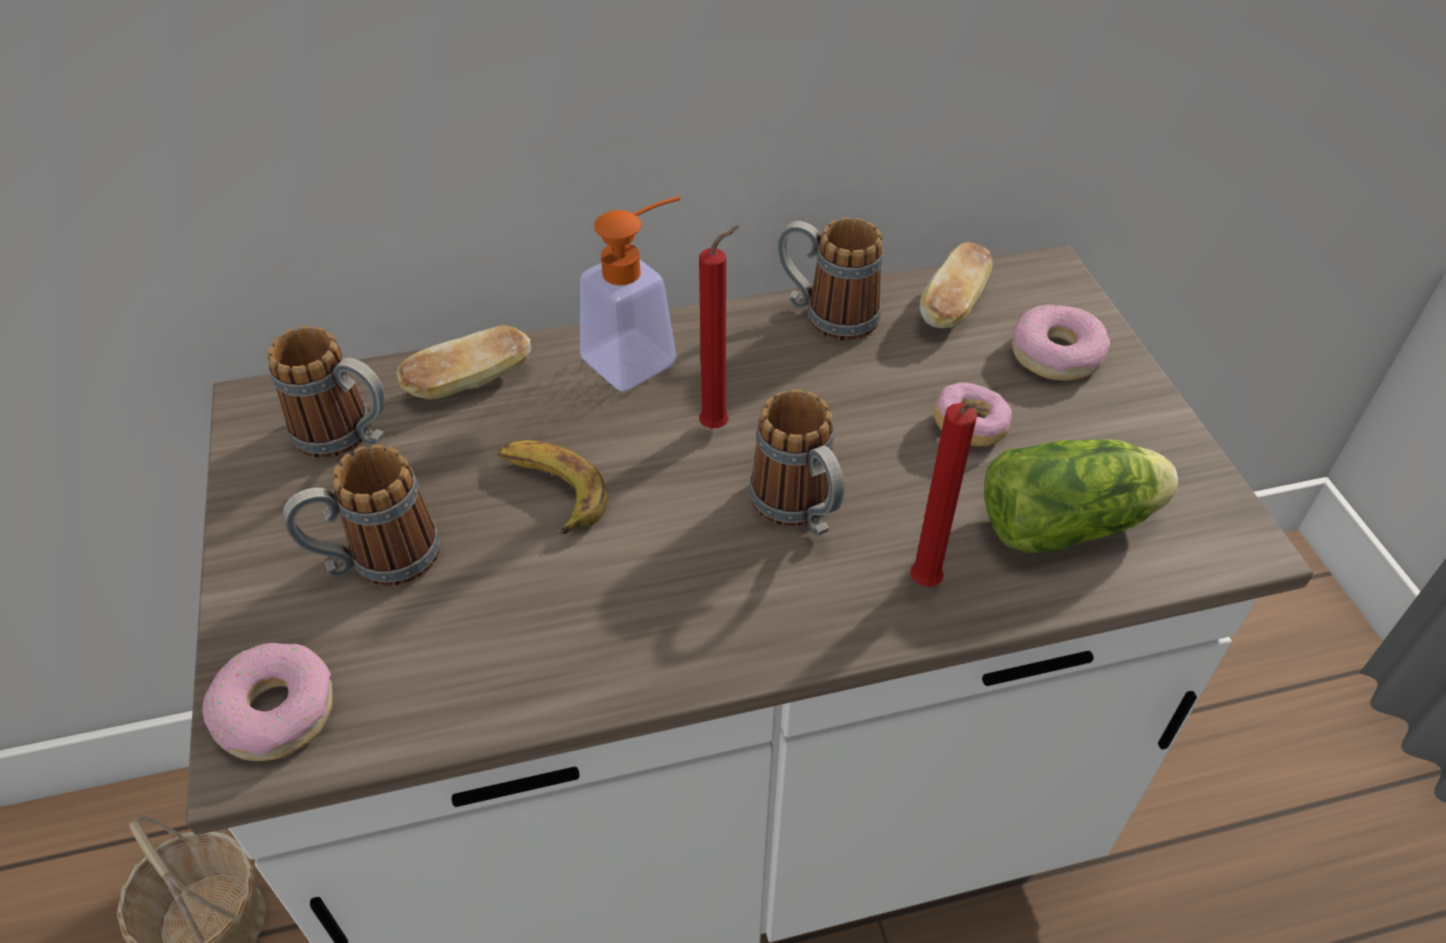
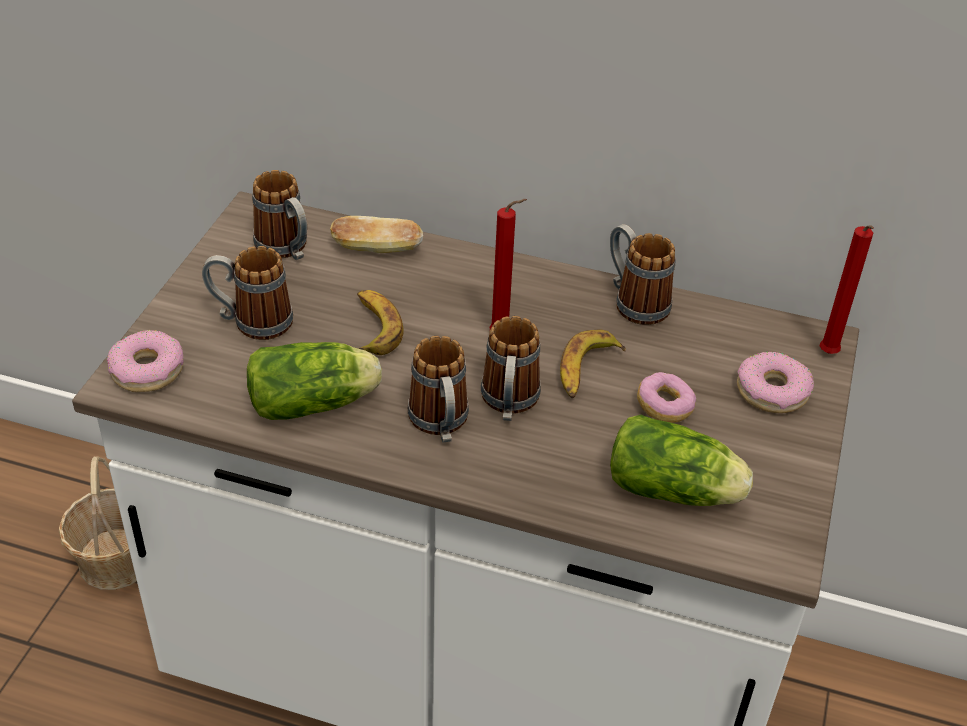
camera: 30 degrees right, 5 degrees down
soap dispenser [580,196,681,391] -> none
red candle [910,403,989,587] -> red candle moved to [819,225,874,354]
bread [920,242,993,328] -> none
none -> lettuce [247,342,382,420]
none -> mug [408,336,469,443]
none -> banana [560,330,626,398]

